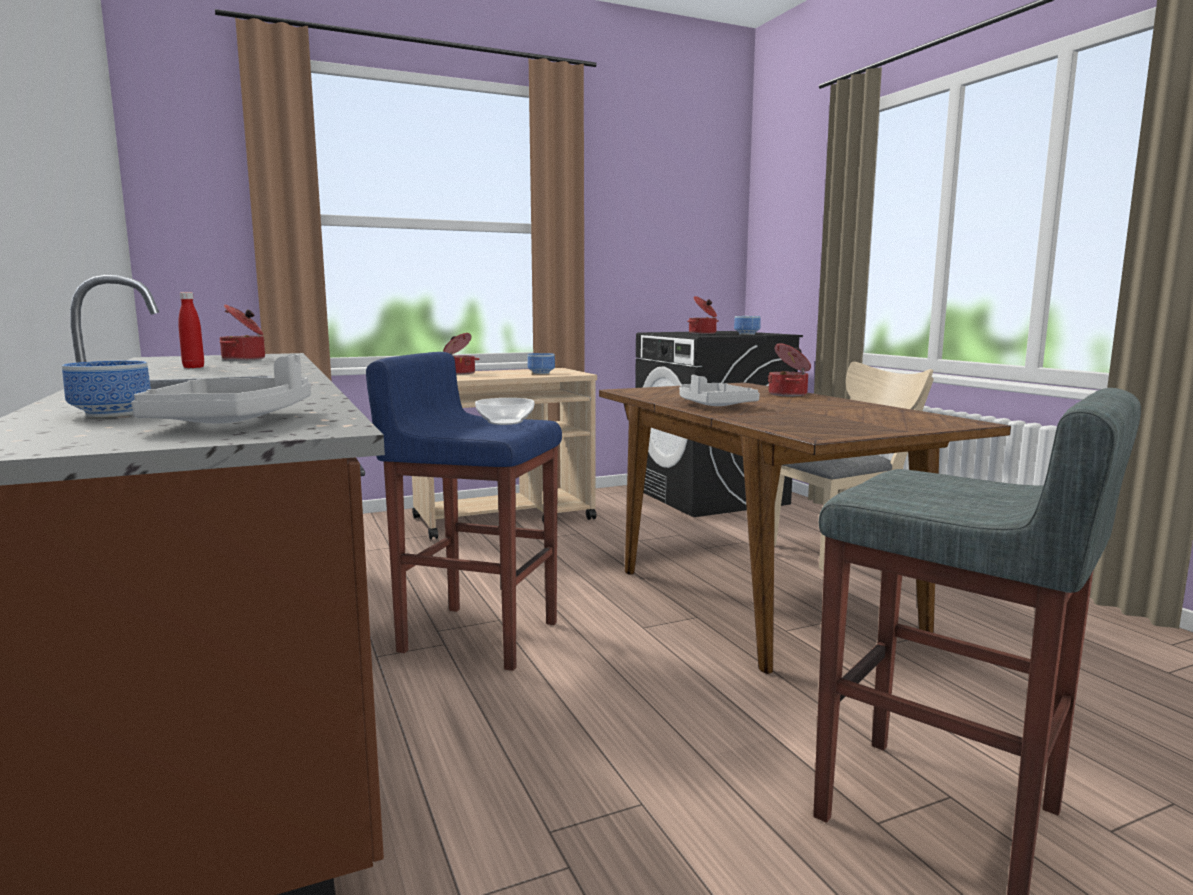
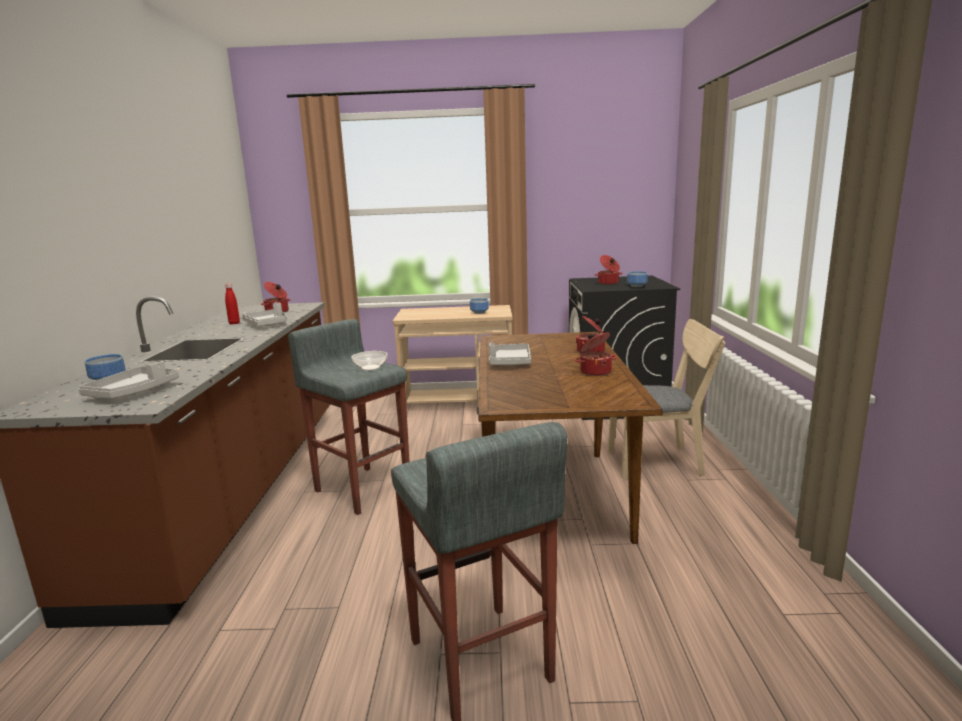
camera: 25 degrees right, 5 degrees up
blue stool [366,352,562,671] -> grey stool [288,319,410,515]
cooking pot [443,333,479,375] -> cooking pot moved to [574,333,617,376]
none -> grey tray [242,302,287,326]

